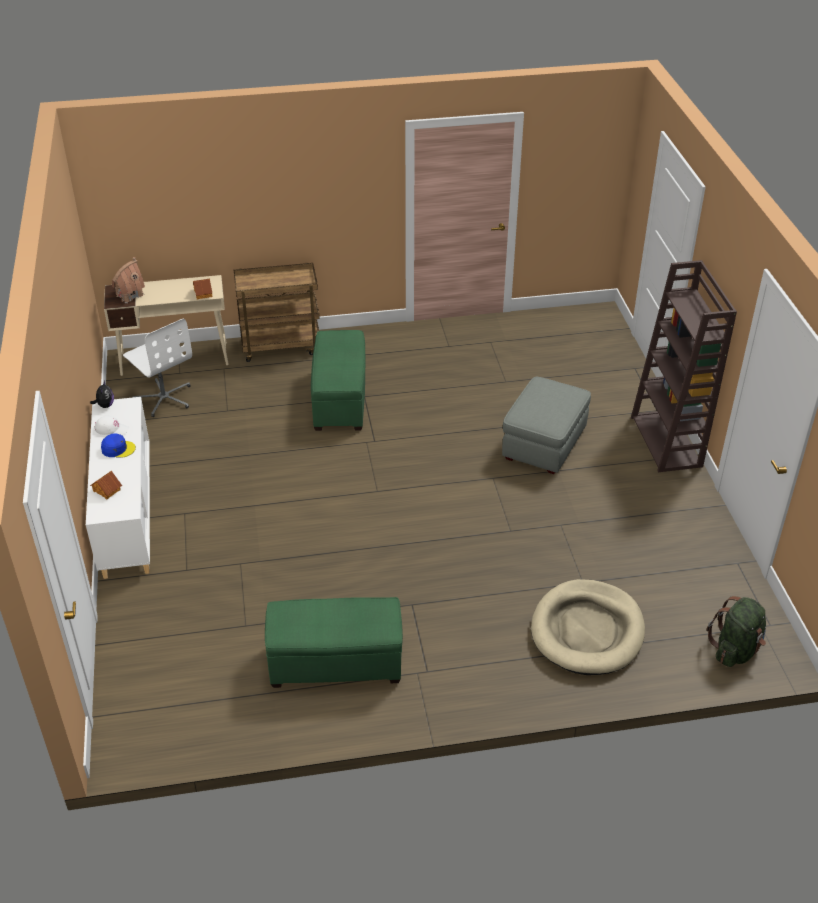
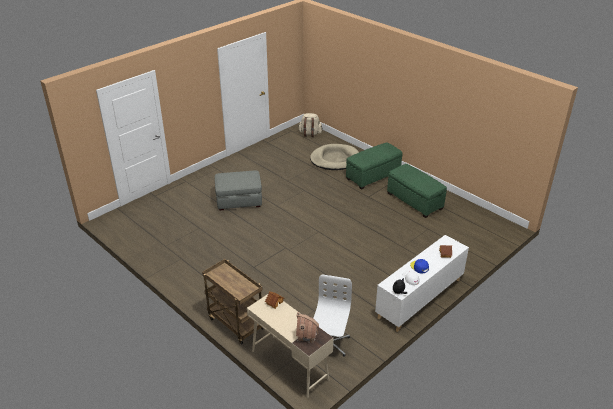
camera: 125 degrees left, 5 degrees down
green ottoman [311,330,365,431] -> green ottoman moved to [346,142,402,190]
brown bookcase [631,260,737,472] -> none
green backpack [706,596,766,667] -> beige backpack [298,113,322,137]

